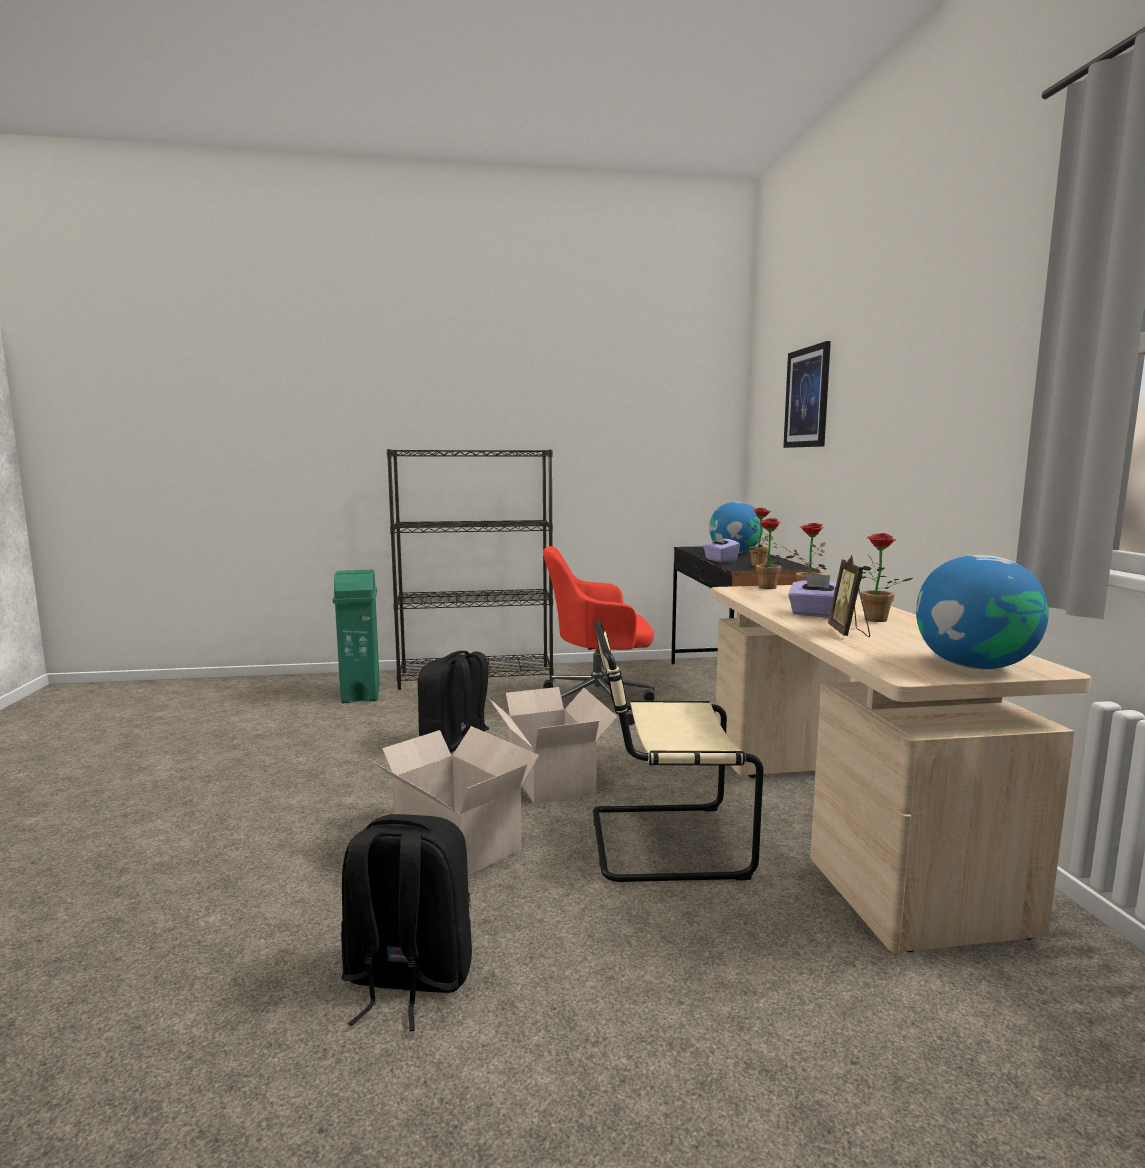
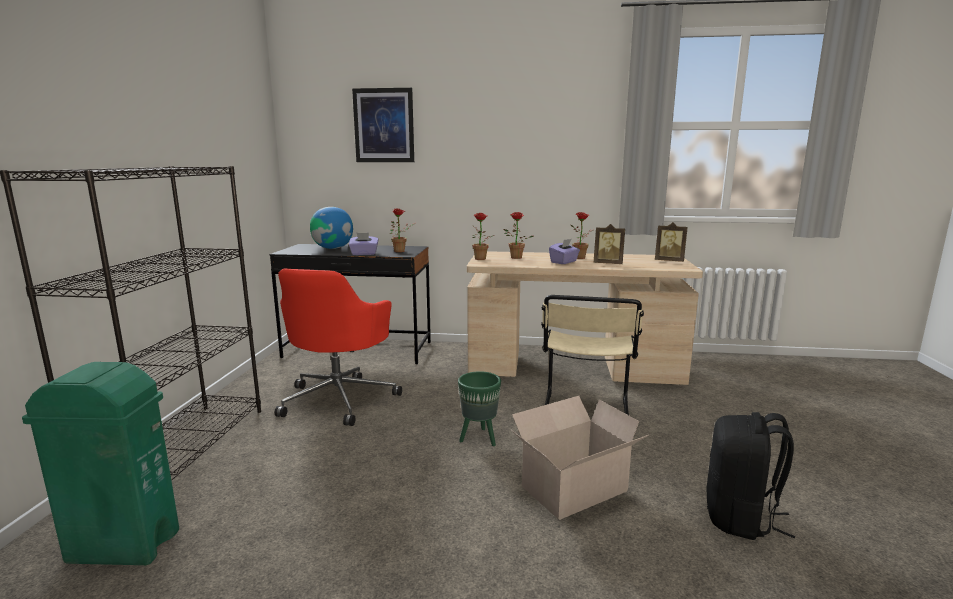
camera: 75 degrees left, 5 degrees up
black backpack [418,651,489,753] -> none
cardboard box [489,687,618,804] -> green planter [458,371,501,446]
globe [916,555,1049,669] -> picture frame [655,222,687,262]

